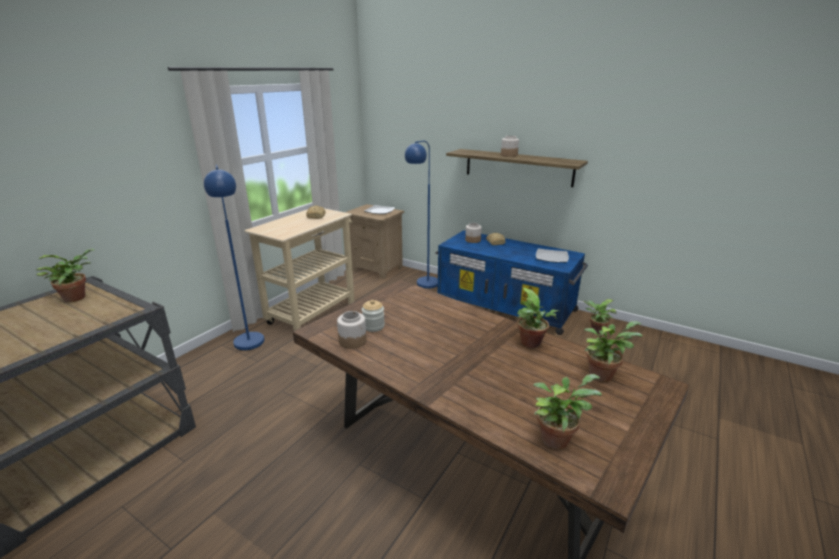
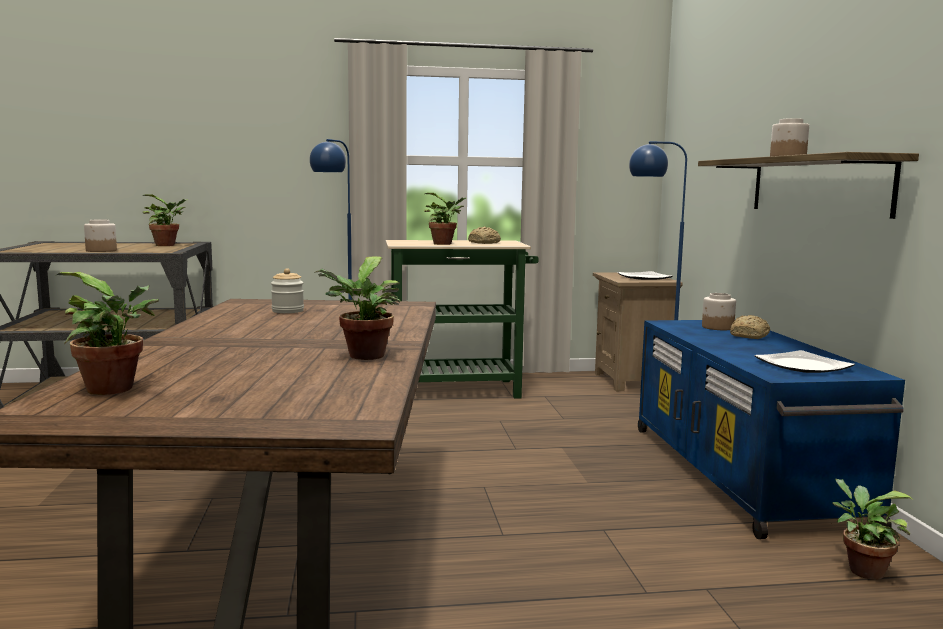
camera: 50 degrees right, 15 degrees down
beige cart [245,208,355,330] -> green cart [386,240,538,399]
jar [337,311,367,349] -> jar moved to [84,219,117,252]
potted plant [584,321,642,382] -> potted plant moved to [424,193,466,245]

